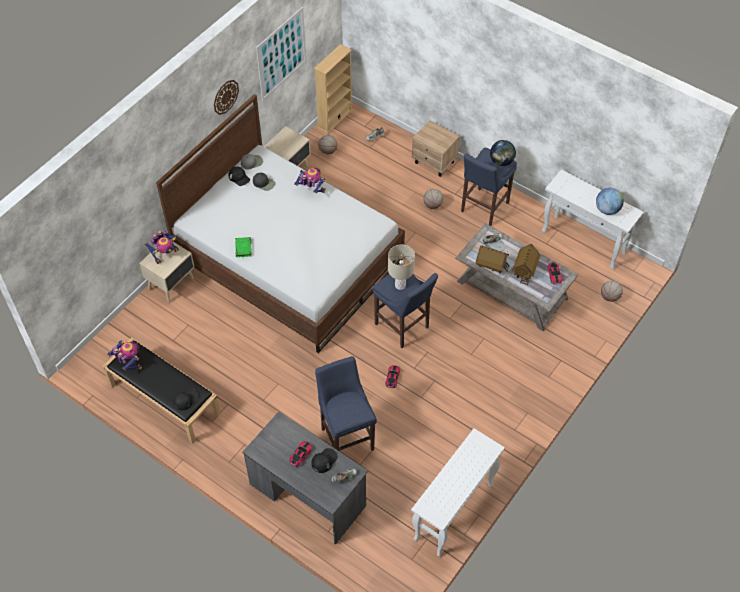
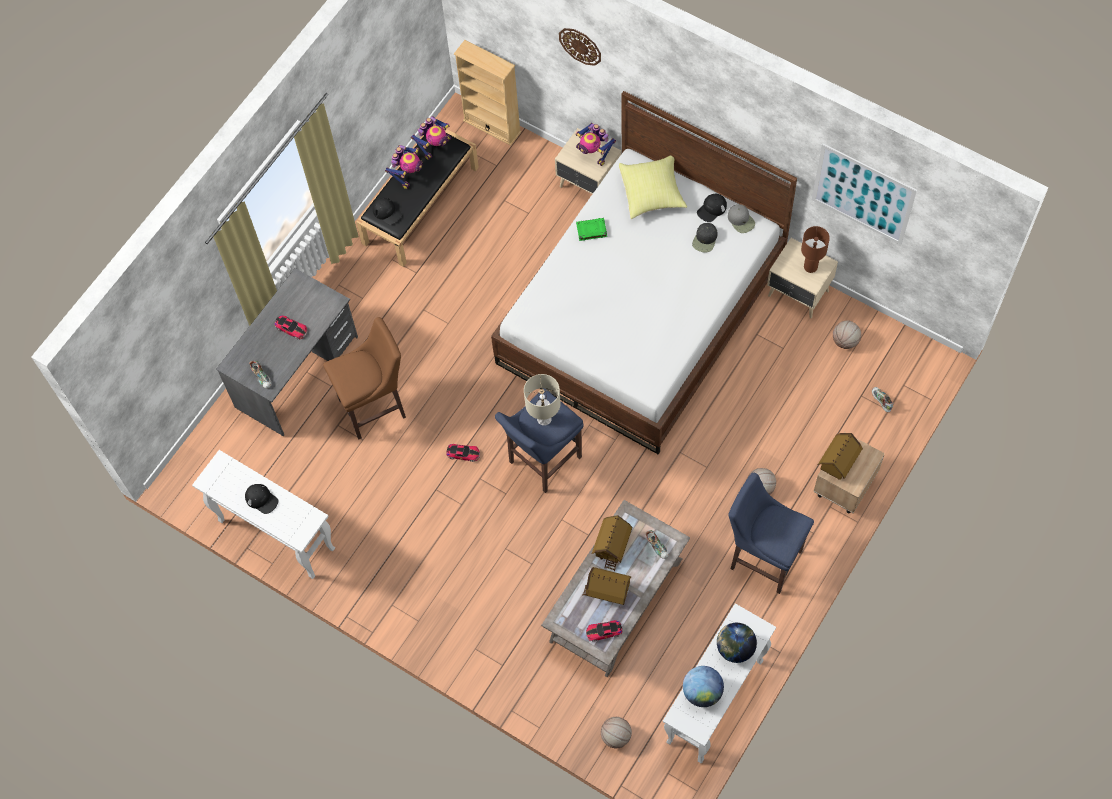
camera: 90 degrees right, 10 degrees up
wall clock [214,80,239,115] -> wall clock moved to [559,28,601,66]
toy robot [294,168,326,193] -> toy robot moved to [385,145,423,189]
black cap [311,448,338,473] -> black cap moved to [245,484,278,514]
beige bookcase [314,44,353,133] -> beige bookcase moved to [454,40,521,146]
blue stool [315,356,377,451] -> brown stool [323,317,406,440]
globe [490,140,516,166] -> globe moved to [717,623,757,663]
none -> yellow pillow [619,156,687,219]
none -> brown table lamp [801,226,830,273]
none -> toy house [818,433,863,480]

